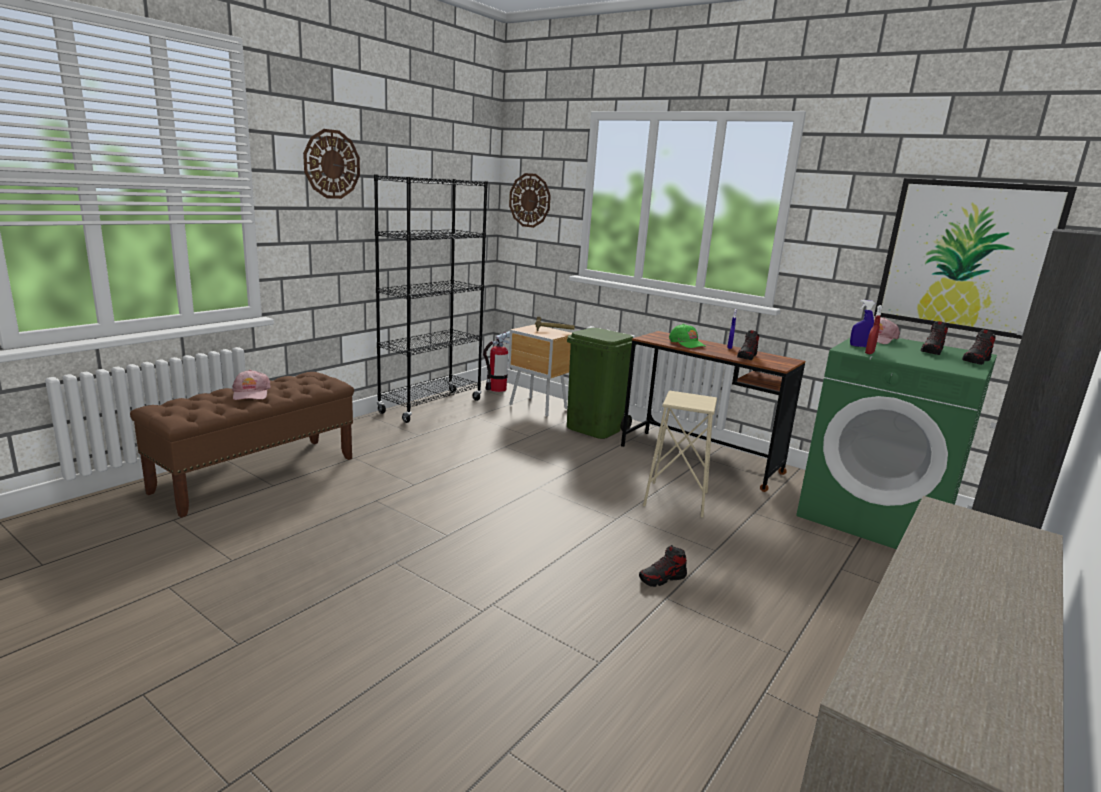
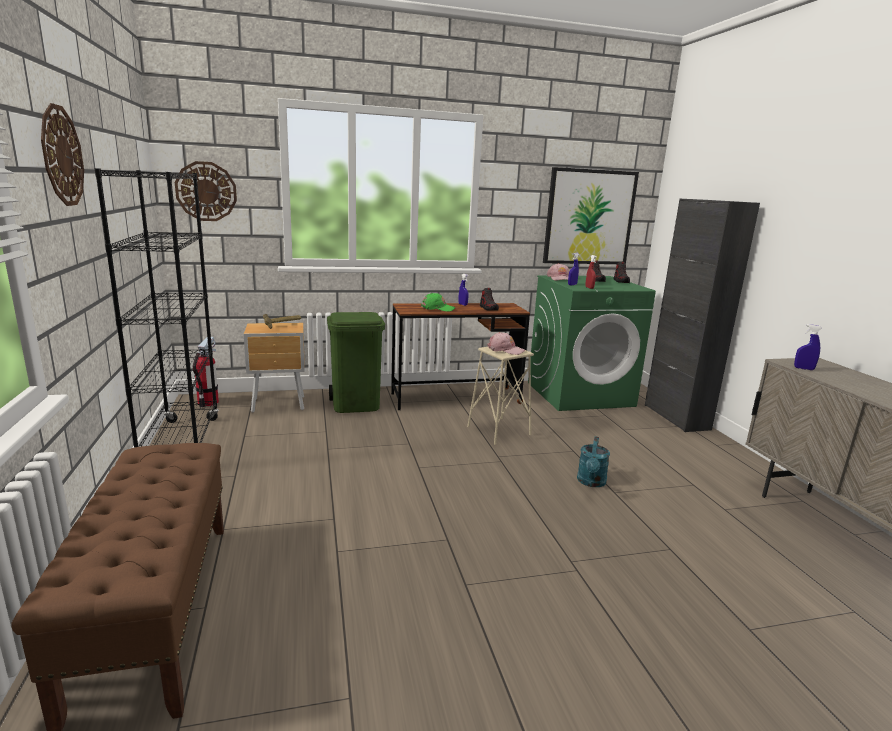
camera: 50 degrees left, 0 degrees up
pink cap [232,370,271,400] -> pink cap moved to [487,332,525,355]
shoe [639,545,687,587] -> turquoise watering can [577,436,610,487]
none -> blue spray bottle [794,324,822,370]

